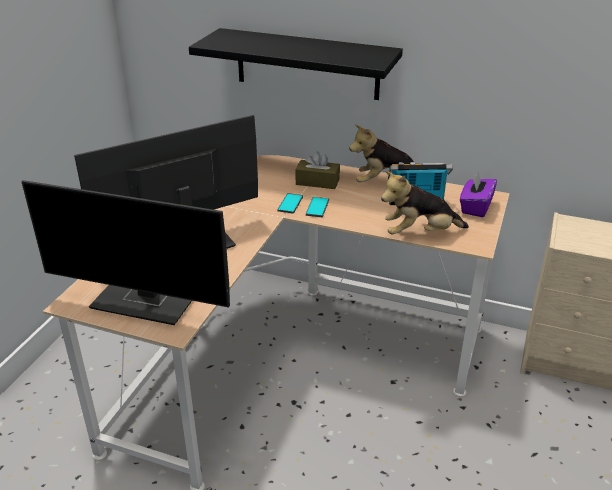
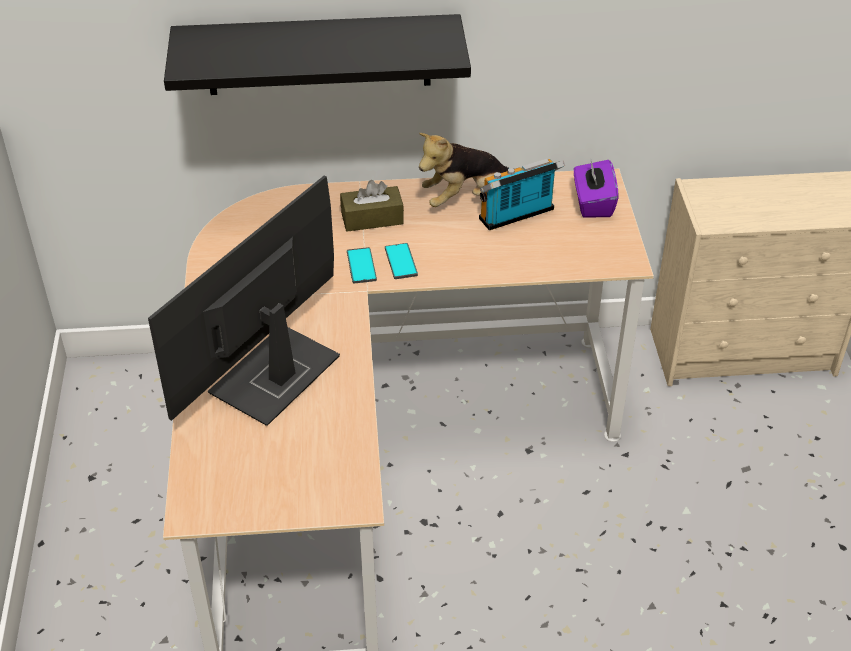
camera: 25 degrees left, 10 degrees up
monitor [21,180,230,325] -> none
plush toy [381,171,469,234] -> none

